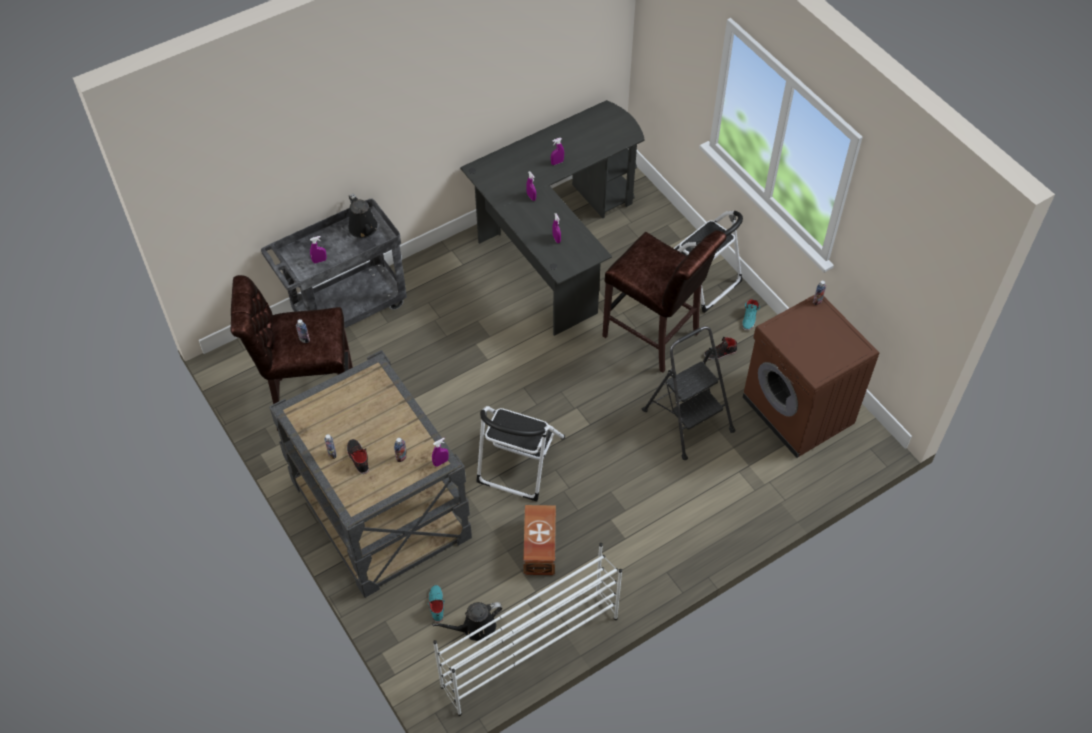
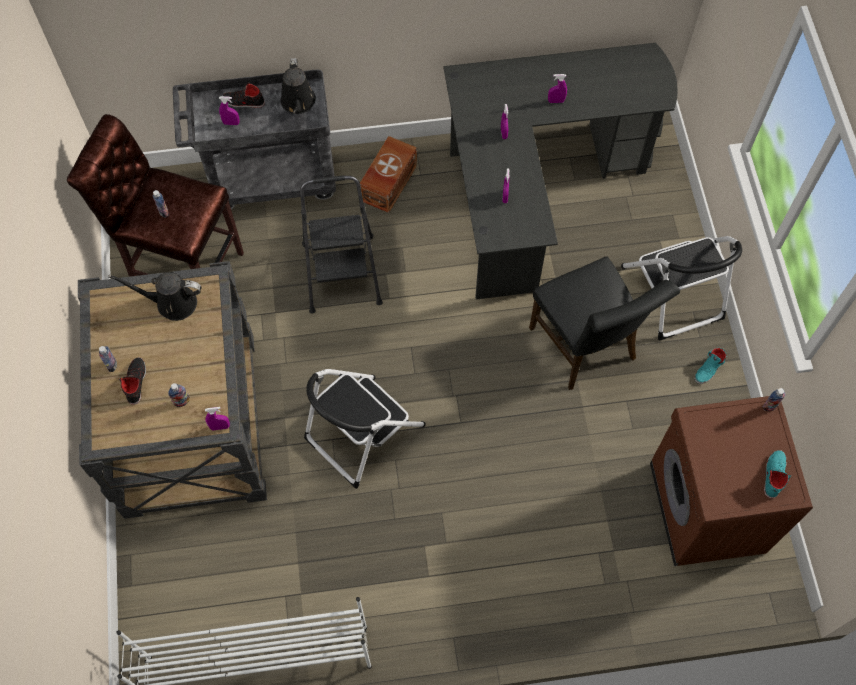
camera: 25 degrees right, 10 degrees up
turquoise shoe [428,585,445,622] -> turquoise shoe moved to [764,450,791,499]
black watering can [432,602,502,641] -> black watering can moved to [108,272,202,321]
brown storage box [523,505,556,575] -> brown storage box moved to [360,136,417,213]
brown stool [603,230,726,373] -> black chair [529,256,680,390]
black step ladder [642,326,735,460] -> black step ladder moved to [300,175,383,314]
black shoe [704,337,737,360] -> black shoe moved to [223,82,265,108]

